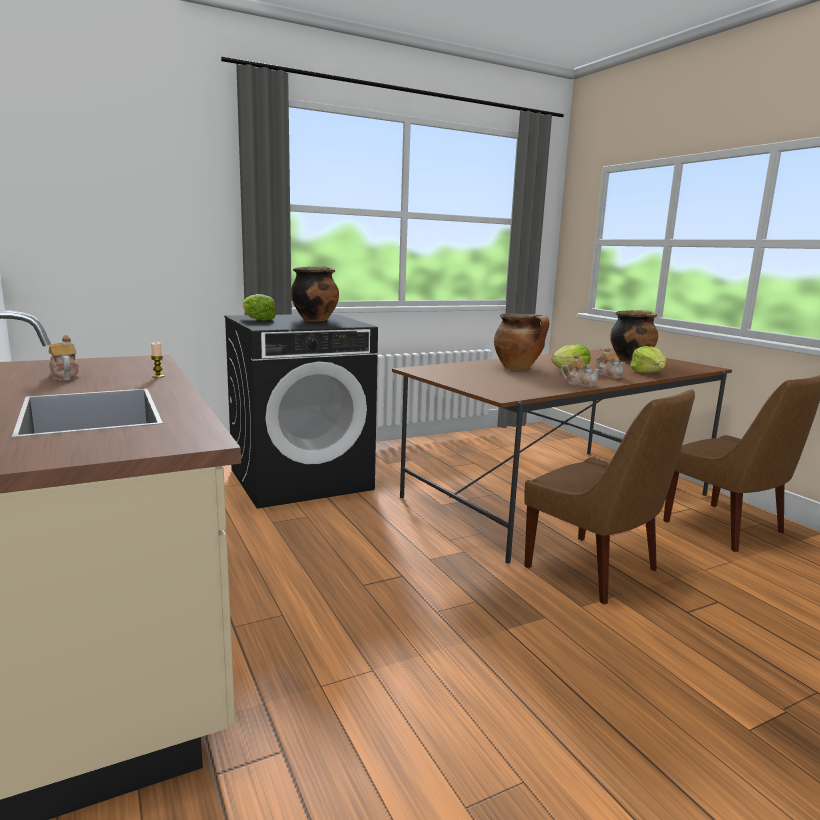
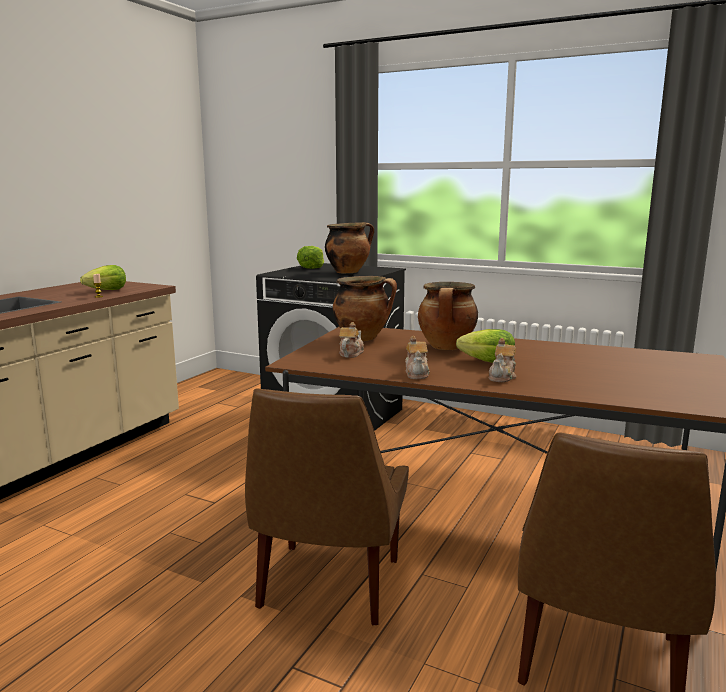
camera: 55 degrees right, 0 degrees up
teapot [48,335,79,381] -> teapot moved to [339,322,364,358]
cooking pot [610,310,658,362] -> cooking pot moved to [333,276,397,341]
lettuce [630,346,666,373] -> lettuce moved to [80,265,126,290]

